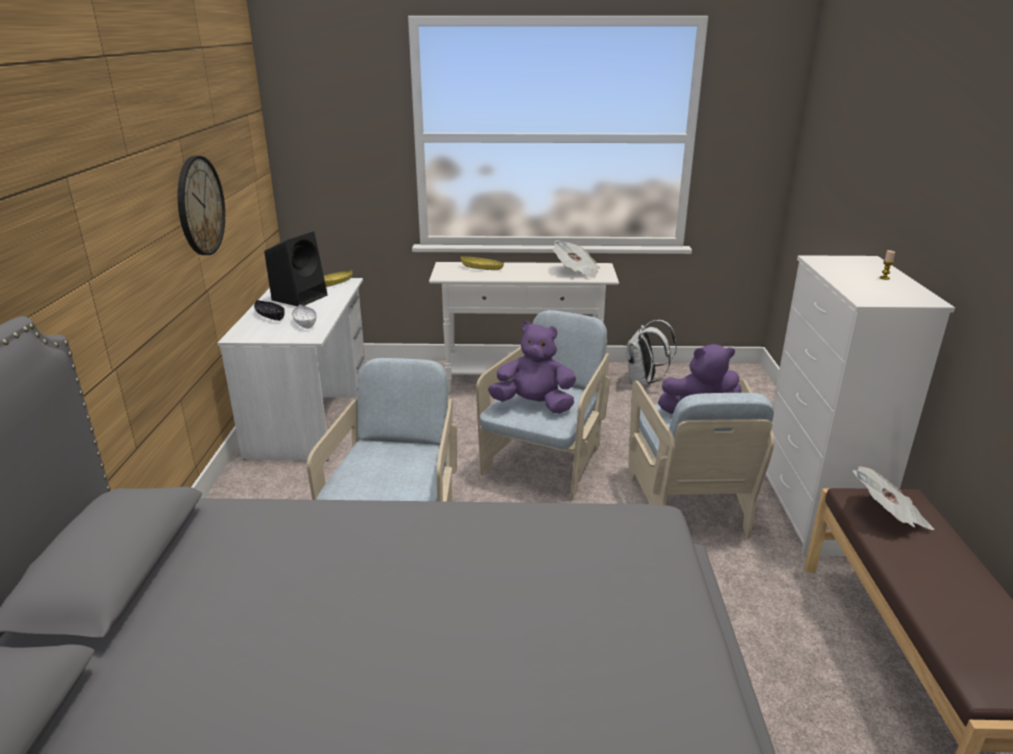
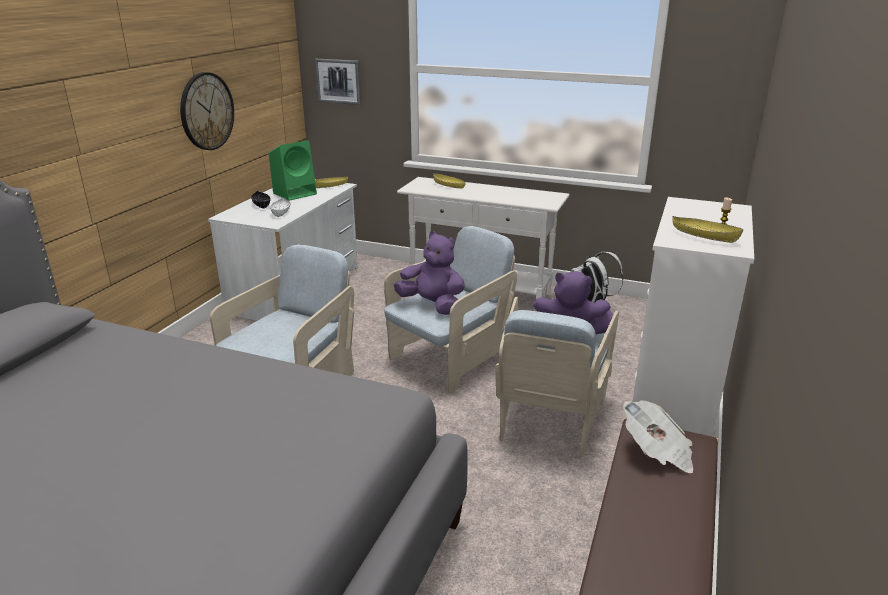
camera: 20 degrees right, 0 degrees up
black speaker [264,231,328,306] -> green speaker [269,140,317,201]
newspaper [553,240,600,278] -> none
none -> picture [315,59,361,105]
none -> yellow bowl [672,216,744,243]

